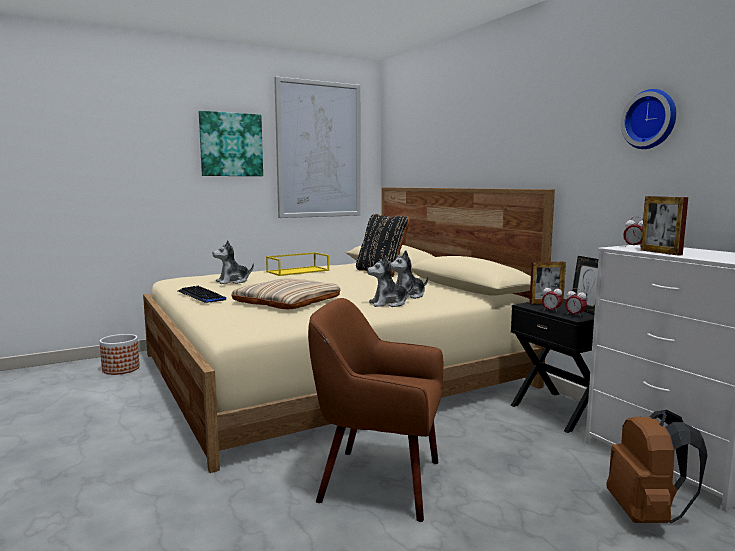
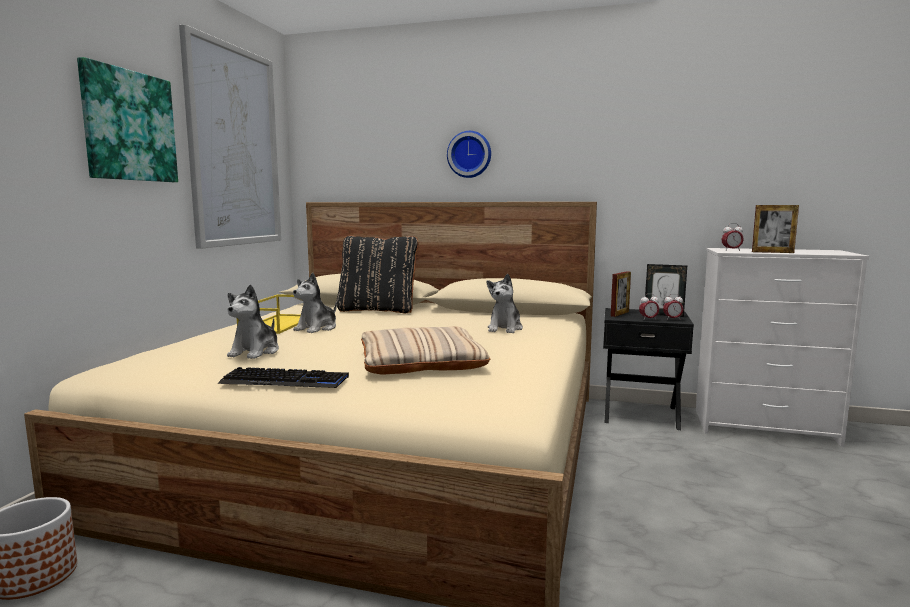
camera: 45 degrees left, 0 degrees up
brown armchair [308,298,444,522] -> none
plush toy [367,255,414,307] -> plush toy moved to [293,273,337,333]
brown backpack [606,410,708,523] -> none
wall clock [621,89,676,149] -> wall clock moved to [447,131,491,178]

